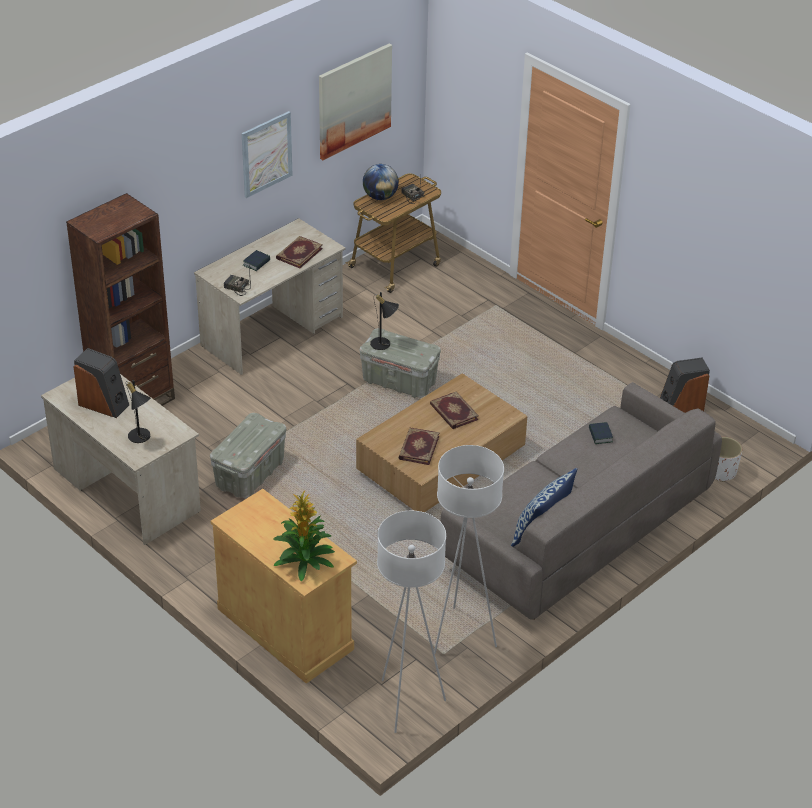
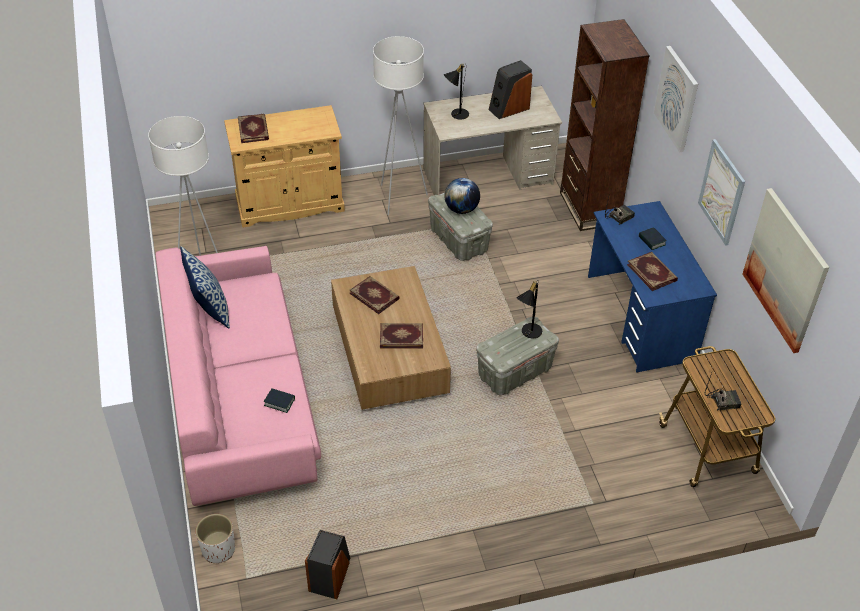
camera: 120 degrees right, 5 degrees up
beige desk [194,218,345,375] -> blue desk [588,201,717,372]
potted plant [273,491,335,582] -> book [238,114,269,143]
globe [363,164,399,200] -> globe moved to [444,178,480,214]
white floor lamp [377,511,446,733] -> white floor lamp moved to [373,36,428,215]
grey sofa [440,382,722,620] -> pink sofa [156,246,321,506]
none -> picture [654,46,698,152]

